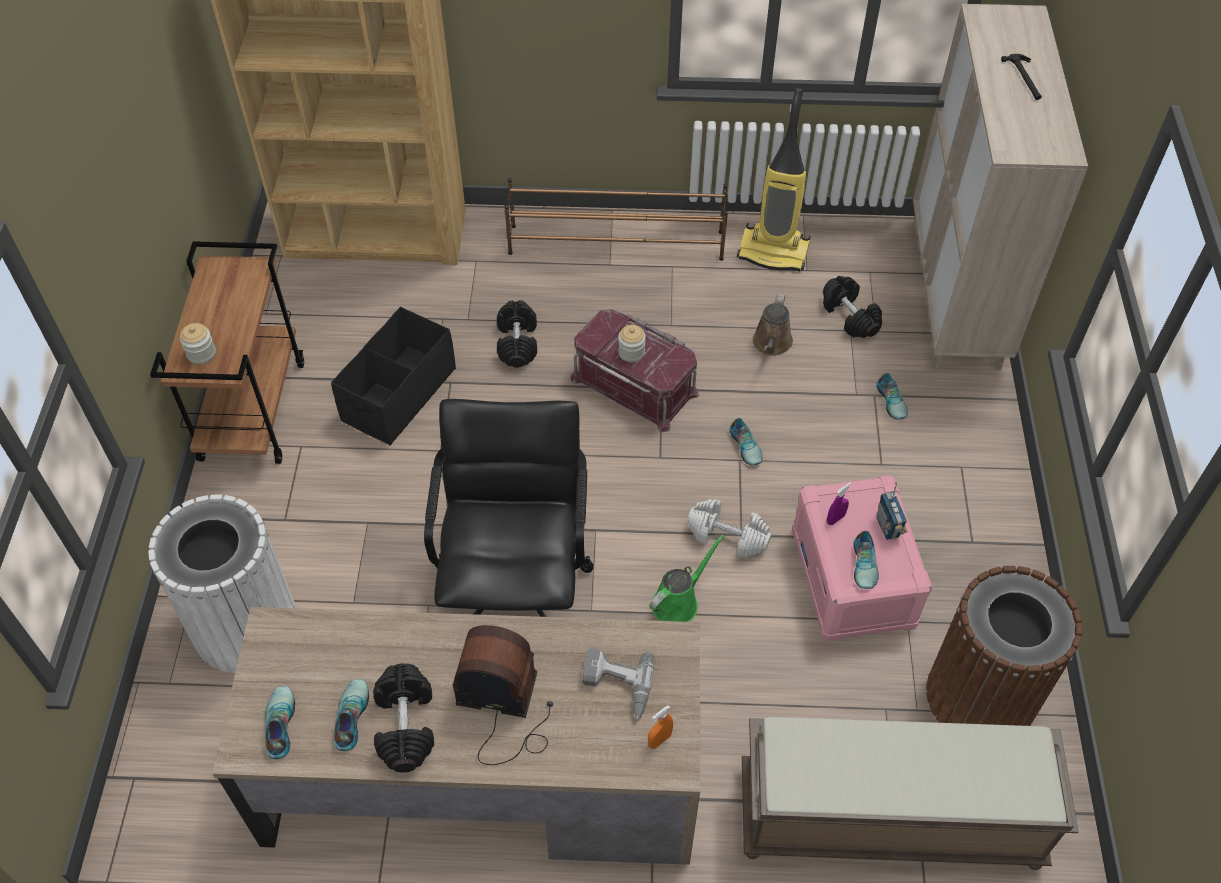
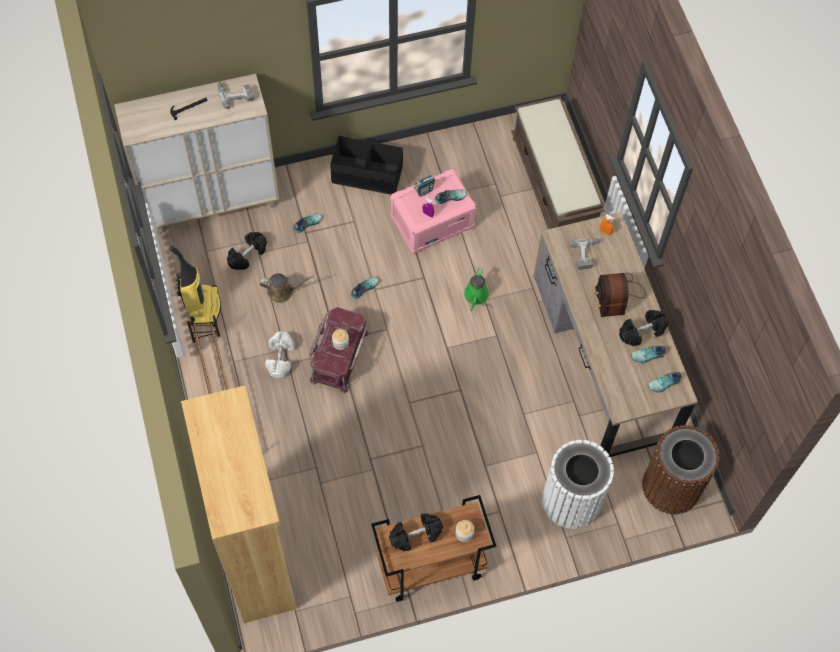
camera: 110 degrees left, 10 degrees up
black storage box [331,307,456,445] -> black storage box moved to [330,136,403,194]
black office chair [424,399,594,617] -> none
black dumbbell [497,300,537,368] -> black dumbbell moved to [389,513,443,551]
green watering can [649,534,724,622] -> green watering can turned 105 degrees counterclockwise [464,267,489,311]
white dumbbell [687,499,771,558] -> white dumbbell moved to [265,332,294,378]
brown trash can [926,566,1083,726] -> brown trash can moved to [642,425,720,514]
none -> power drill [218,81,255,109]

